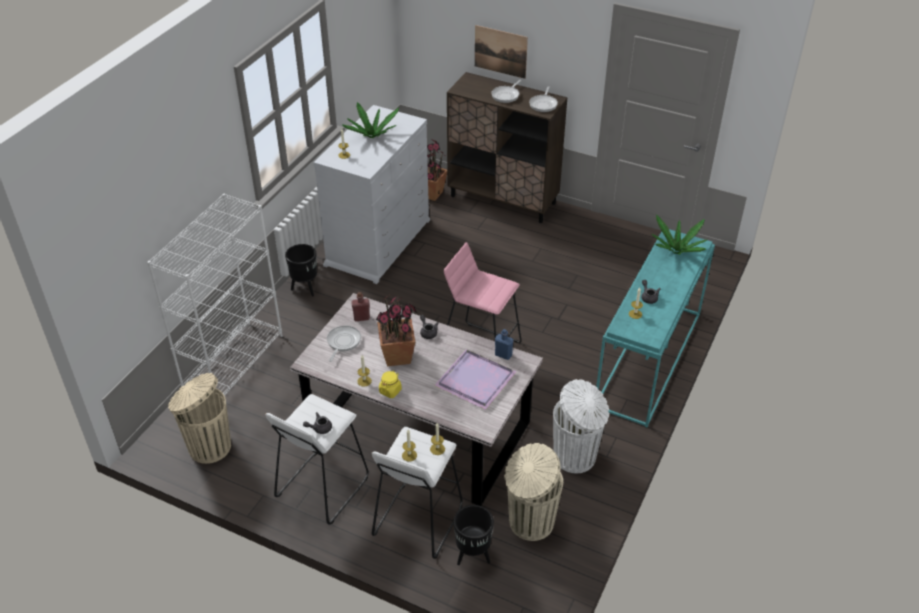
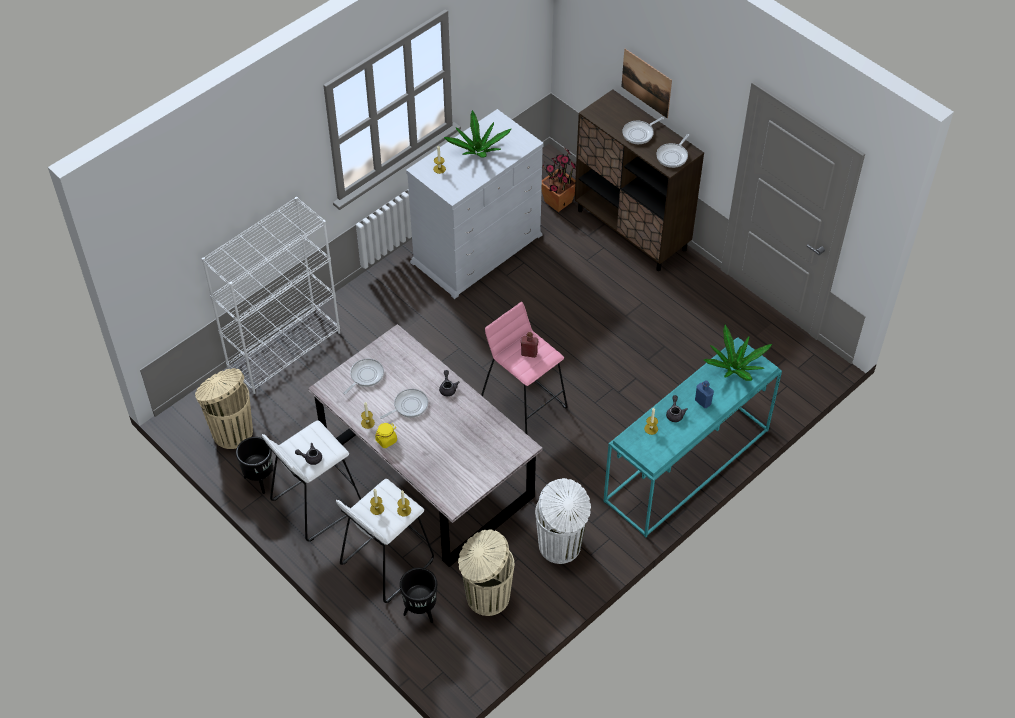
camera: 20 degrees right, 10 degrees up
black planter [285,244,317,296] -> black planter moved to [236,437,273,494]
red bottle [351,292,370,321] -> red bottle moved to [521,332,538,358]
potted plant [376,295,417,366] -> frying pan [380,389,428,419]
purple tray [434,349,517,410] -> none
blue bottle [495,329,513,360] -> blue bottle moved to [695,380,714,408]

